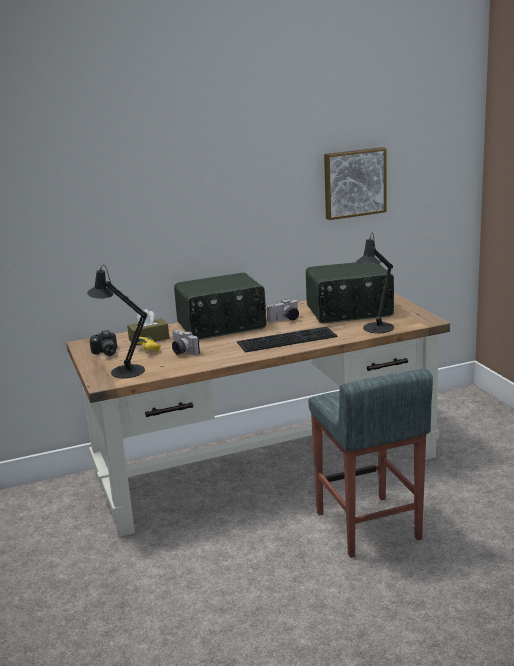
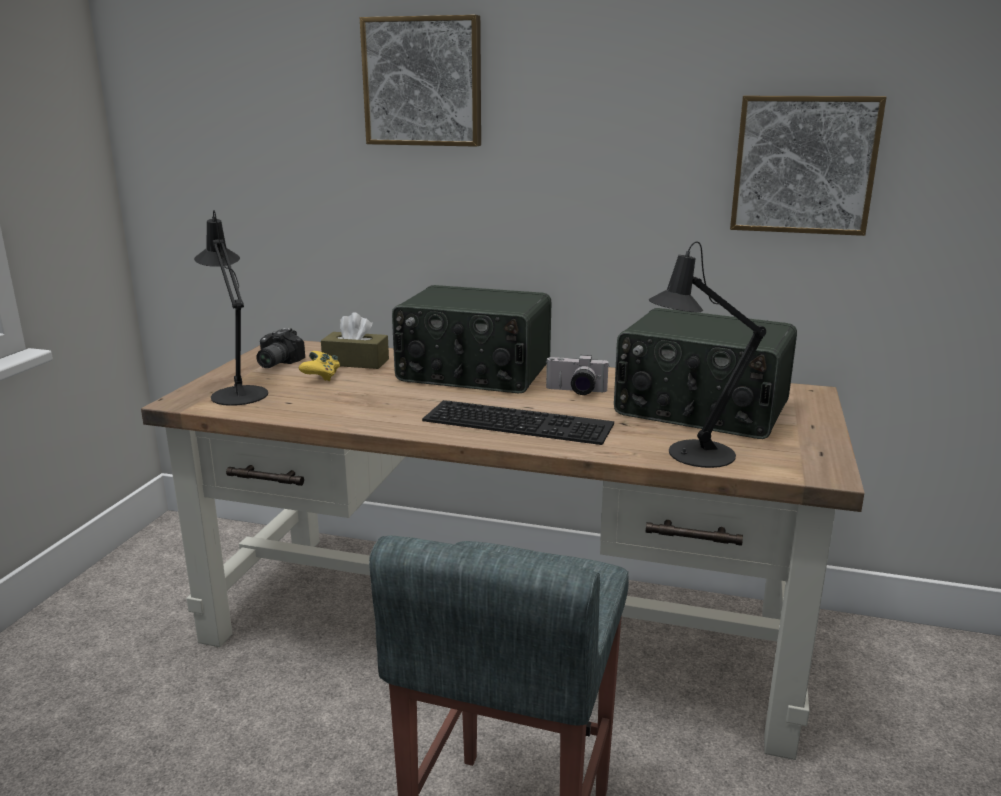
camera: 35 degrees right, 0 degrees up
camera [172,330,200,355] -> none
none -> picture [360,15,481,147]

